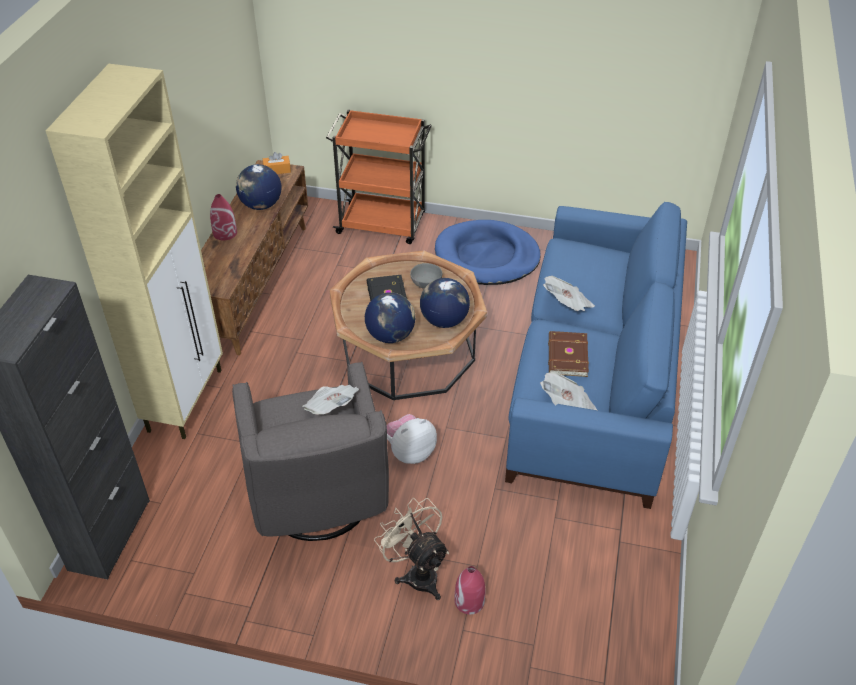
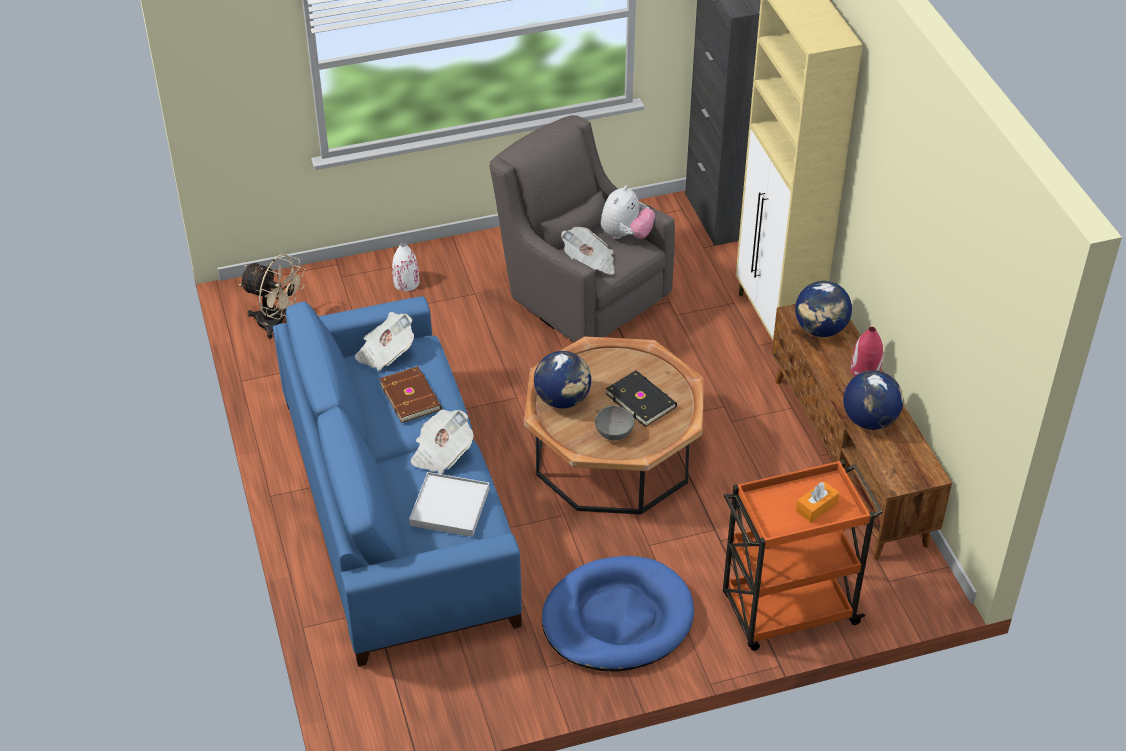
camera: 150 degrees right, 0 degrees up
orange tissue box [263,152,291,174] -> orange tissue box moved to [796,481,839,523]
globe [365,292,415,343] -> globe moved to [795,281,852,337]
beige fan [374,498,449,600] -> beige fan moved to [239,254,305,339]
plush toy [387,414,437,464] -> plush toy moved to [601,185,655,239]
red vase [454,566,485,614] -> white vase [392,243,419,291]
none -> white tray [409,472,489,537]

